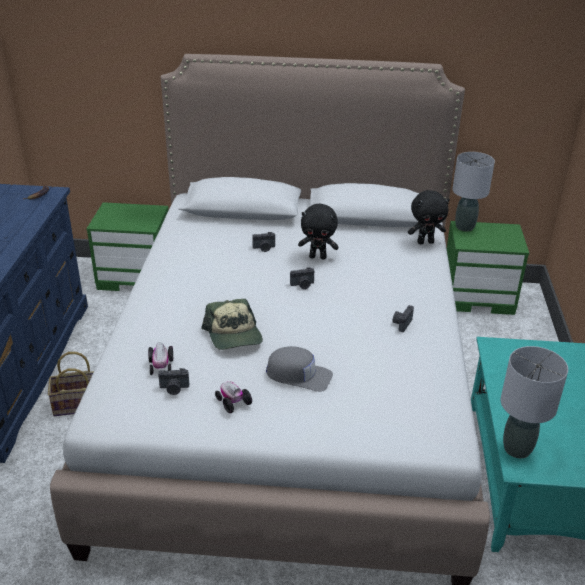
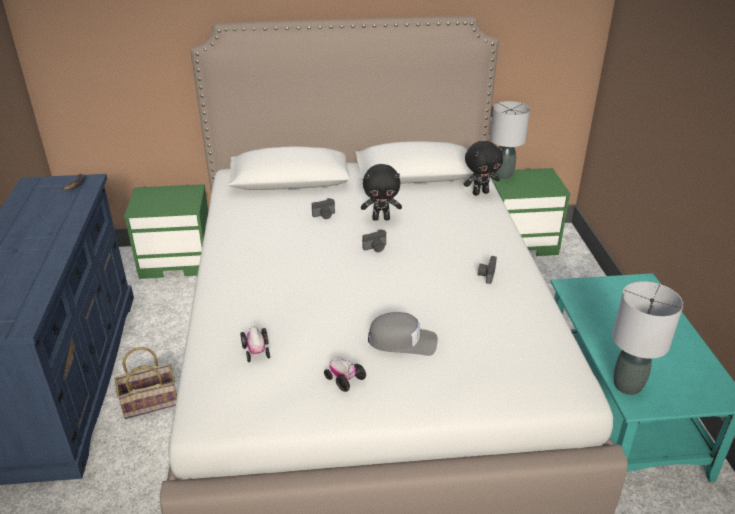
camera: 10 degrees left, 0 degrees up
camera [158,368,189,395] -> none
cap [201,299,263,350] -> none

